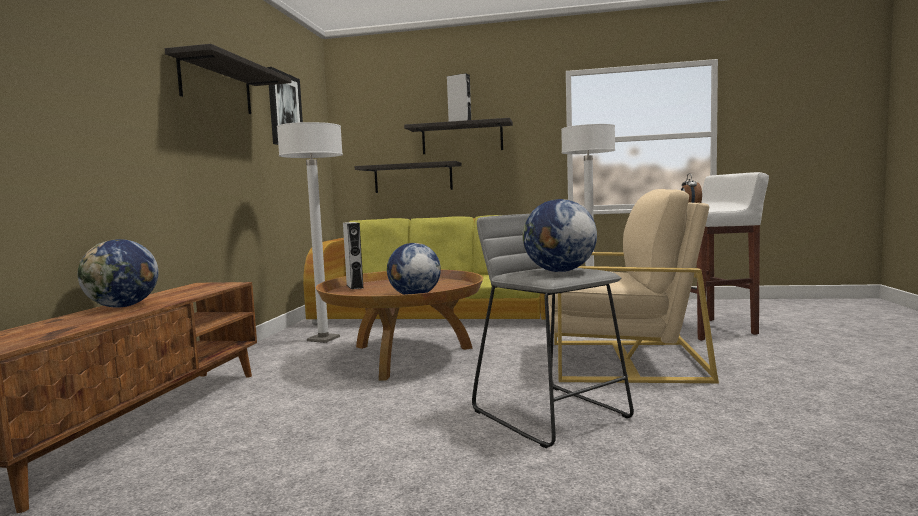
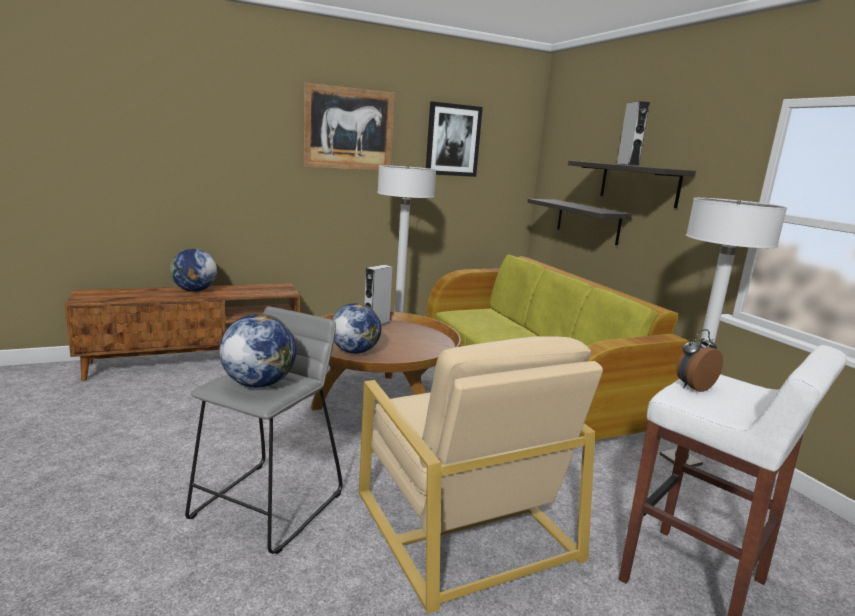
camera: 55 degrees right, 10 degrees up
shelf [165,44,292,114] -> picture [303,83,395,171]

